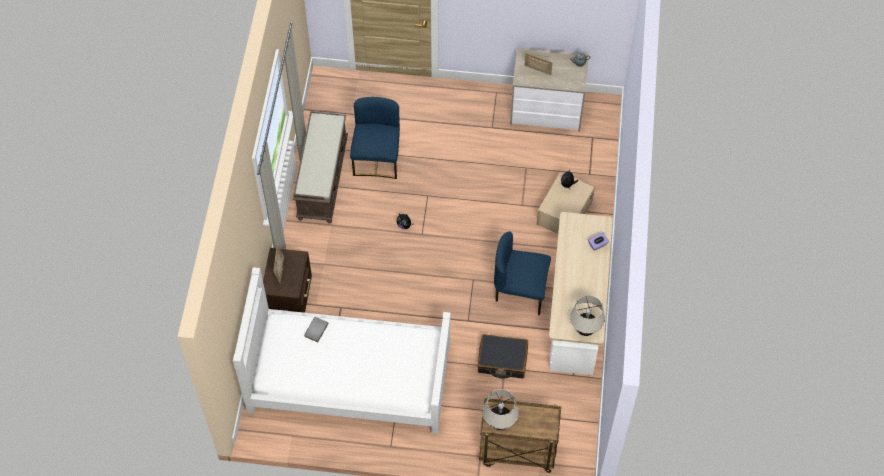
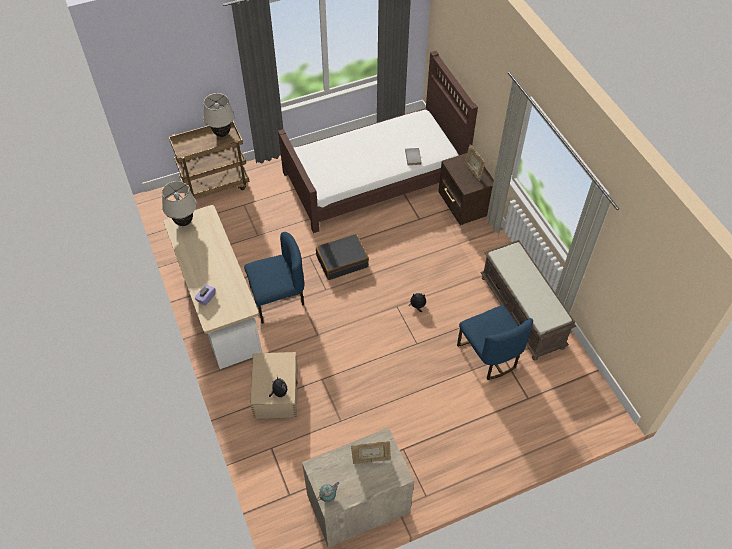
camera: 150 degrees right, 5 degrees down
white bed [233,267,451,434] -> brown bed [278,51,478,233]
black suitcase [478,334,528,378] -> black suitcase moved to [316,234,369,280]

